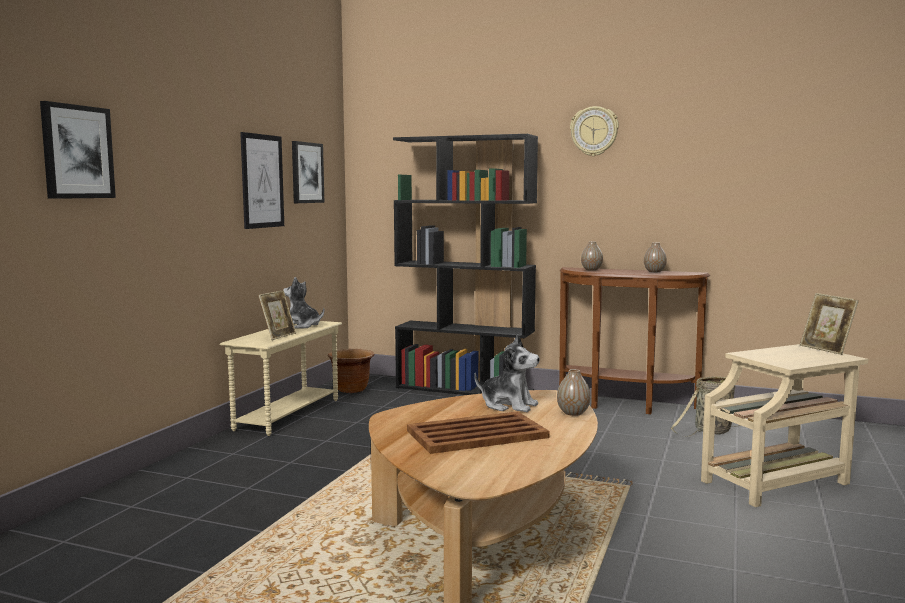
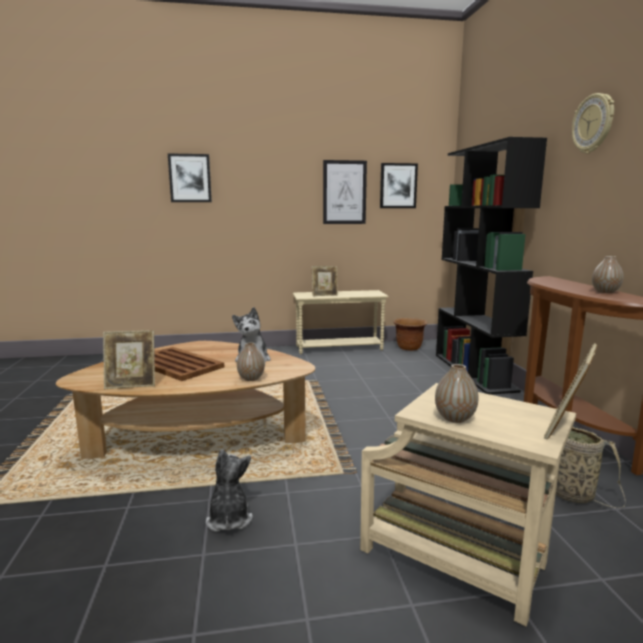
camera: 60 degrees right, 5 degrees up
plush toy [283,277,324,328] -> plush toy moved to [206,449,253,532]
vase [581,241,603,271] -> vase moved to [435,364,478,423]
none -> picture frame [103,330,155,389]

